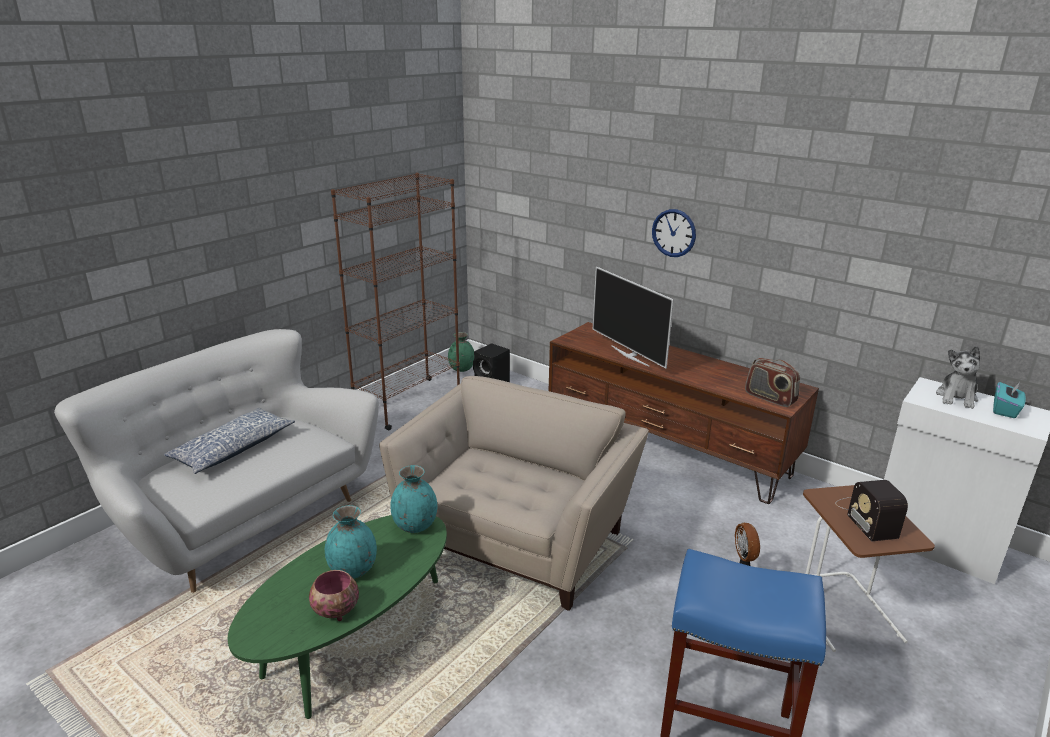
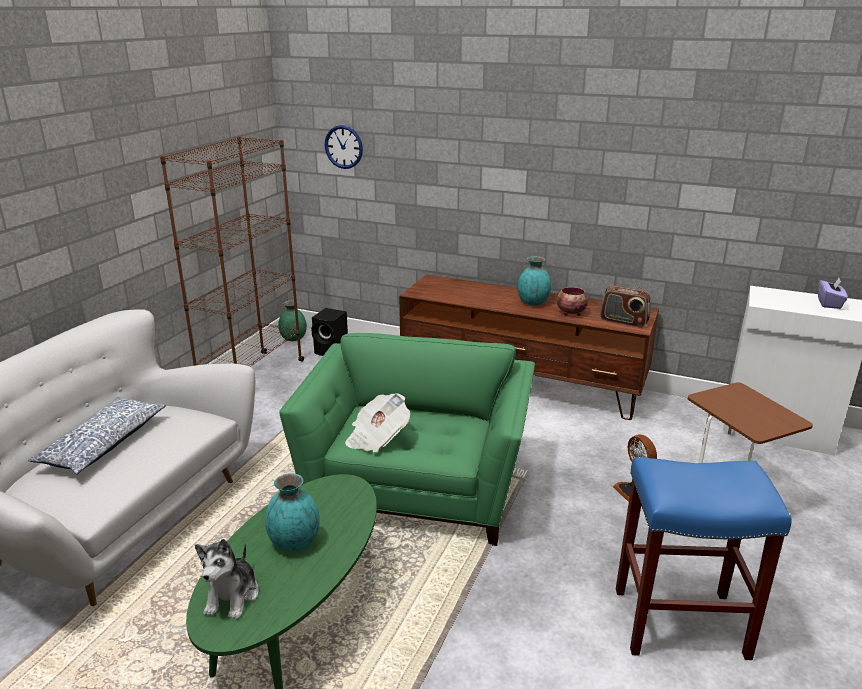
camera: 15 degrees left, 0 degrees up
bowl [309,570,359,621] -> bowl moved to [557,287,588,316]
beige armchair [379,376,649,611] -> green armchair [279,333,535,546]
turquoise vase [390,465,437,533] -> turquoise vase moved to [517,256,551,306]
television [592,267,674,369] -> none
wall clock [652,209,696,257] -> wall clock moved to [325,125,363,169]
radio [836,480,908,541] -> none
plush toy [936,346,980,409] -> plush toy moved to [195,539,259,620]
turquoise tissue box [993,382,1026,418] -> purple tissue box [818,278,848,309]
none -> newspaper [345,393,410,452]

